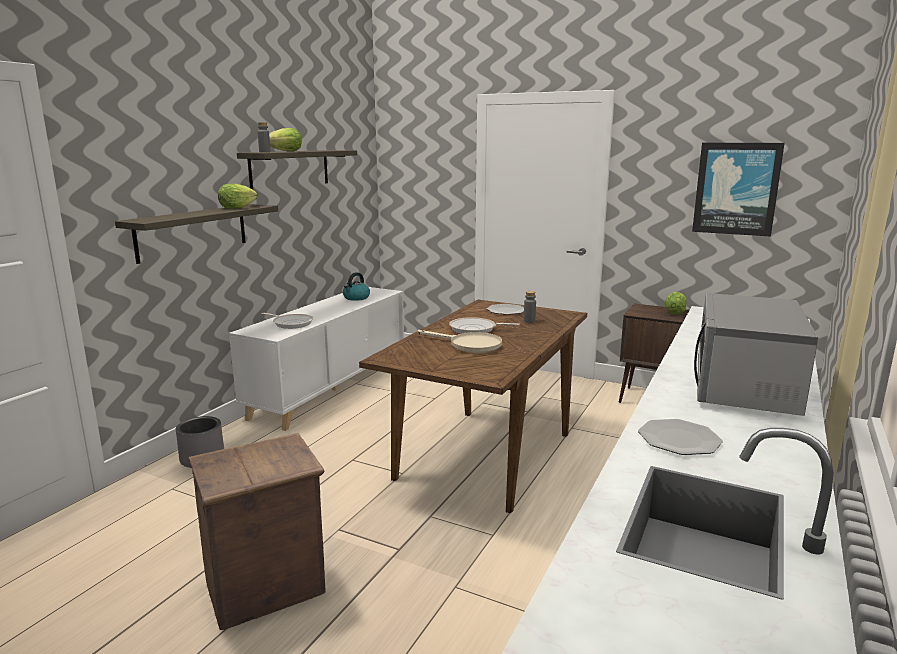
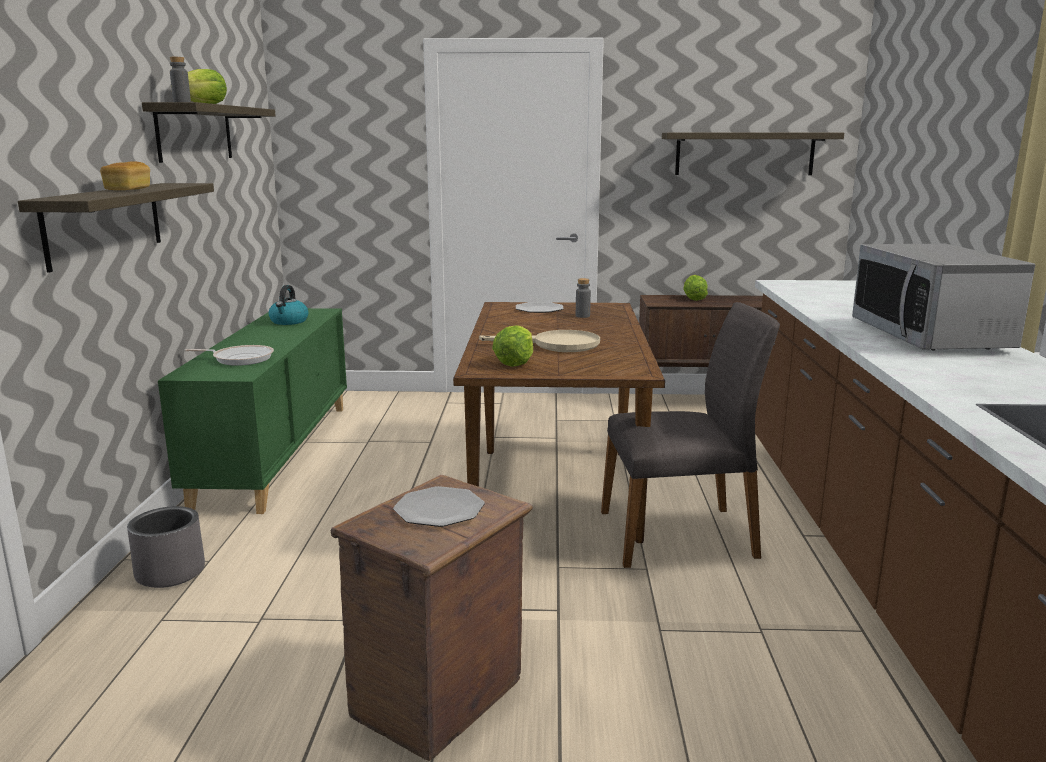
camera: 25 degrees left, 0 degrees up
lettuce [218,184,257,209] -> lettuce moved to [492,325,533,367]
white cabinet [229,287,404,431] -> green cabinet [158,308,347,514]
frying pan [449,317,520,334] -> none
plate [638,419,723,455] -> plate moved to [393,486,485,527]
picture [692,143,785,237] -> shelf [662,133,844,175]
none -> bread [100,162,150,190]
none -> grey chair [601,302,780,568]

